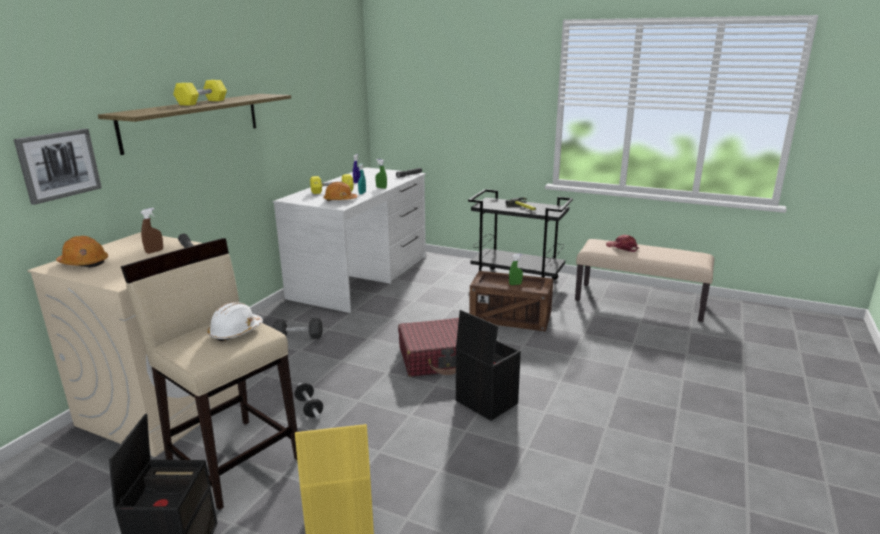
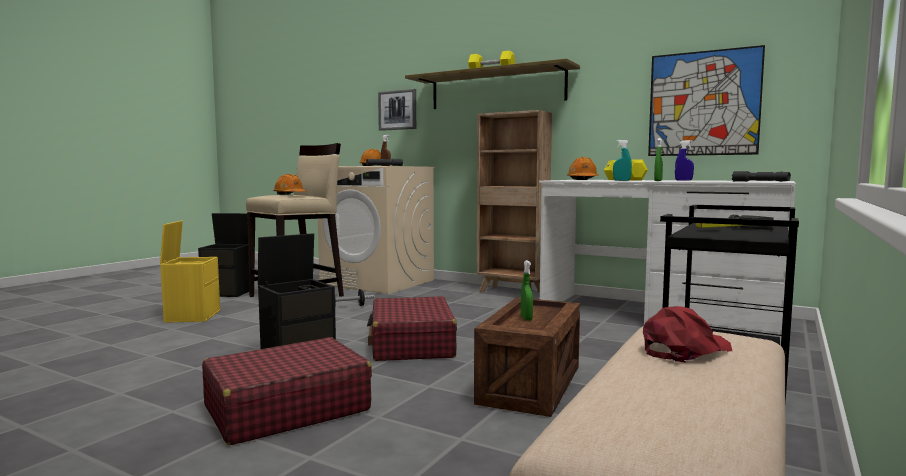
camera: 95 degrees right, 15 degrees down
white hard hat [208,302,263,342] -> orange hard hat [273,174,307,195]
black dumbbell [273,318,323,339] -> none
none -> red suitcase [202,337,372,445]
none -> brown bookcase [477,110,552,293]
none -> picture [648,45,765,156]

